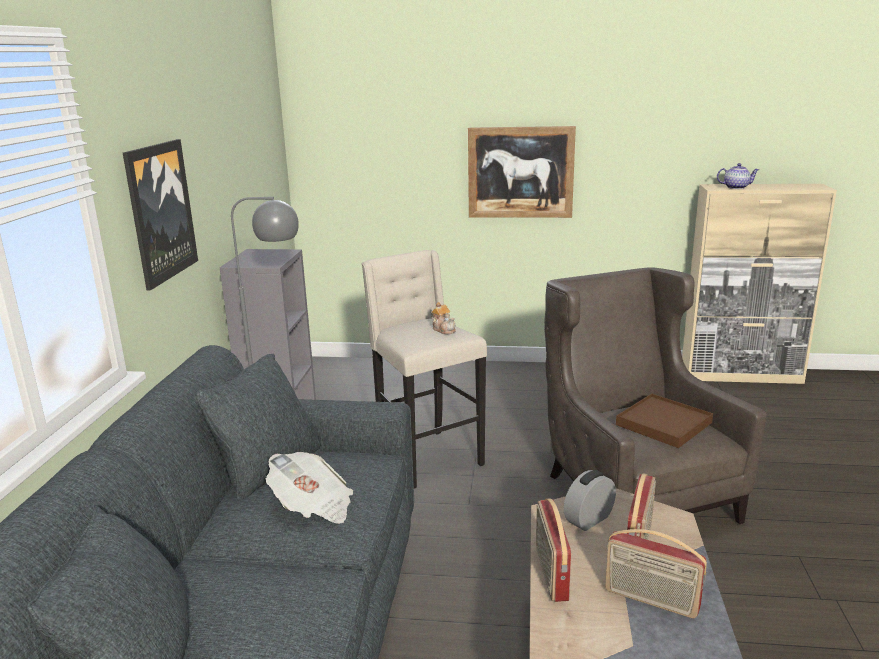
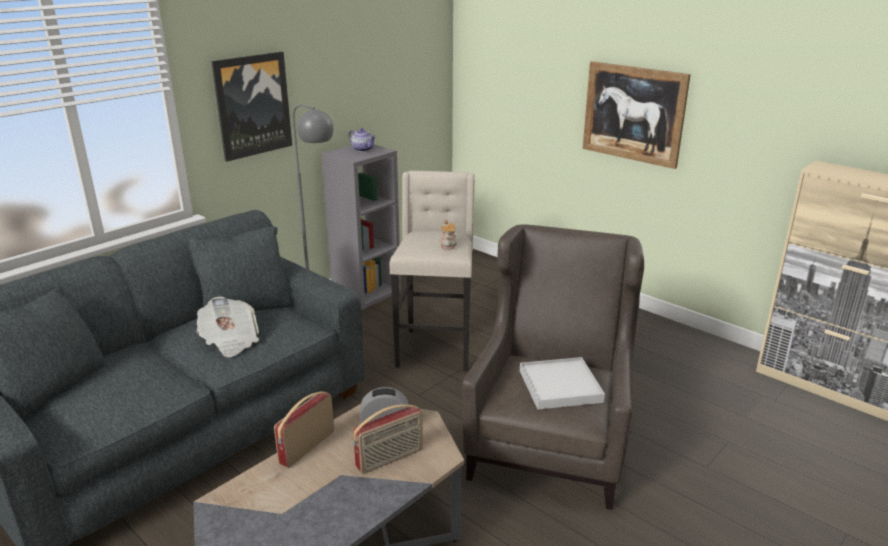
camera: 35 degrees right, 5 degrees up
radio [605,529,707,619] -> none
brown tray [616,394,713,448] -> white tray [520,357,605,409]
teapot [717,163,759,189] -> teapot moved to [349,128,376,152]

